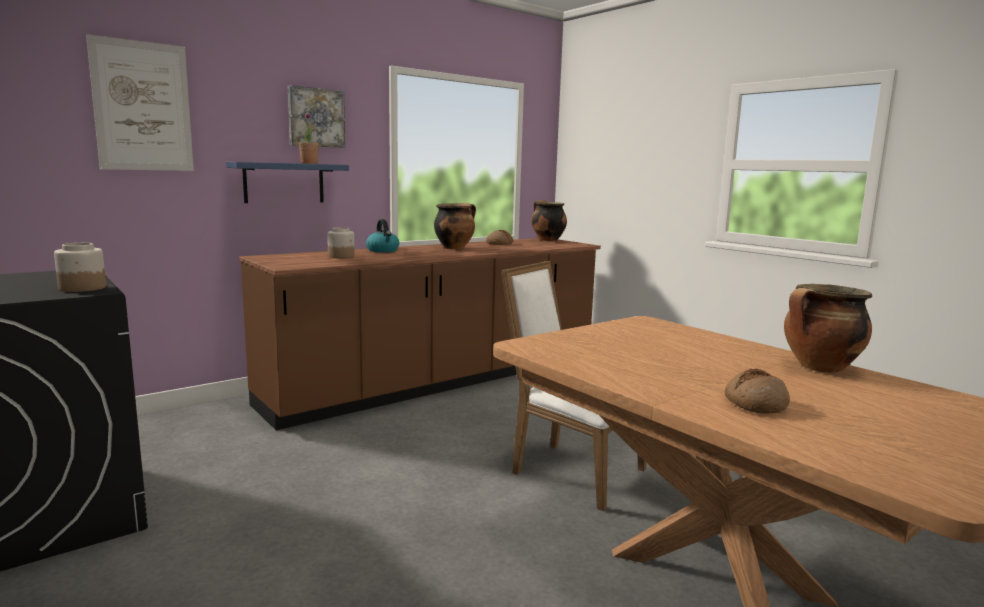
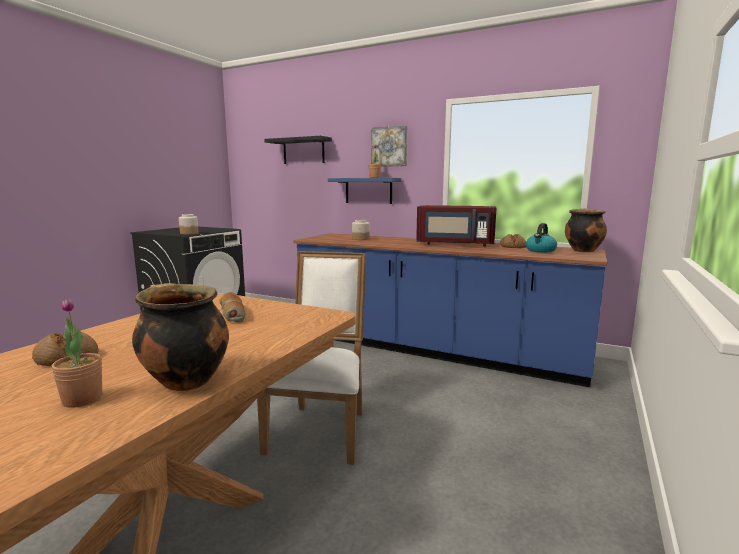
camera: 65 degrees right, 0 degrees up
picture [86,34,194,171] -> black shelf [264,136,332,164]
brown counter [239,238,601,430] -> blue counter [293,233,607,387]
kettle [366,219,399,252] -> kettle moved to [526,223,557,253]
cooking pot [434,203,476,249] -> red microwave [416,205,497,247]
none -> potted plant [52,298,102,408]
none -> bread [219,292,245,323]

